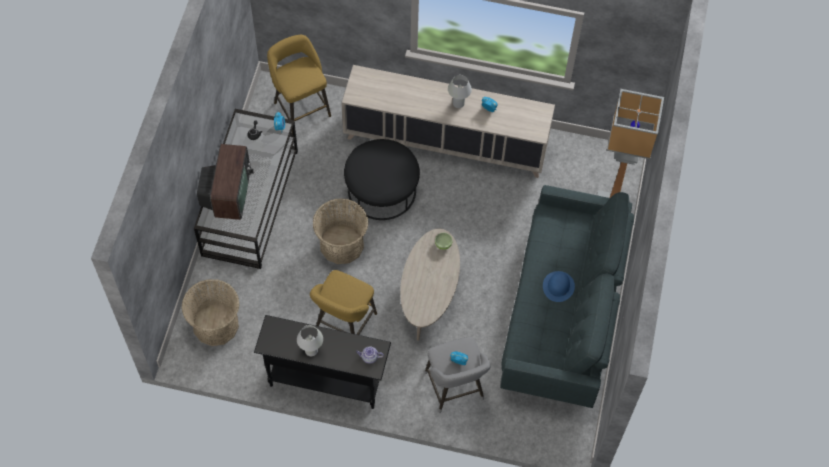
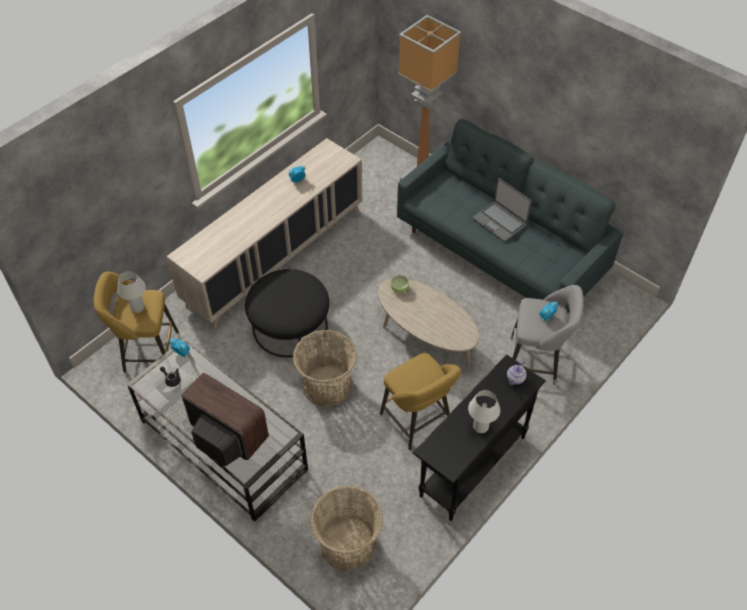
camera: 60 degrees left, 10 degrees down
white table lamp [448,75,472,108] -> white table lamp moved to [117,271,146,313]
blue hat [543,271,575,302] -> laptop [473,178,532,242]

